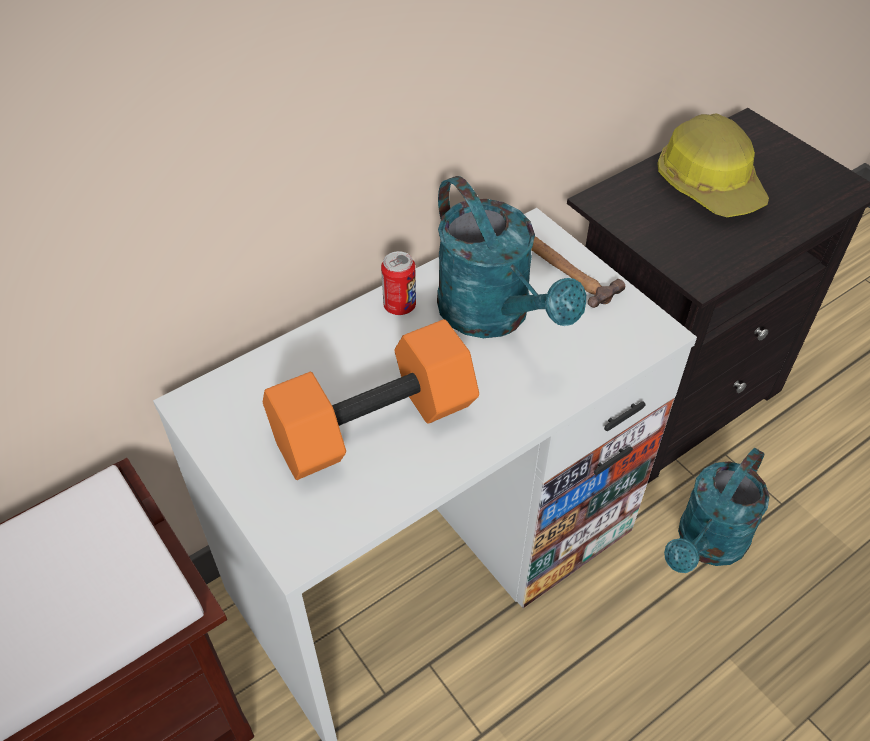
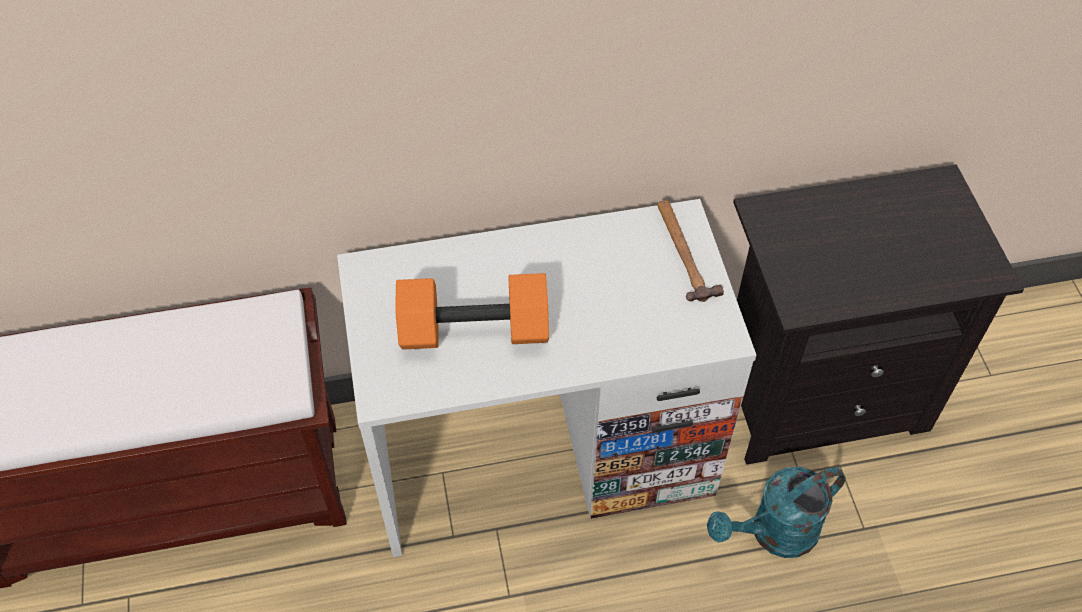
camera: 25 degrees right, 5 degrees up
can [381,251,416,315] -> none
turquoise watering can [437,176,586,338] -> none
hard hat [657,114,769,217] -> none

